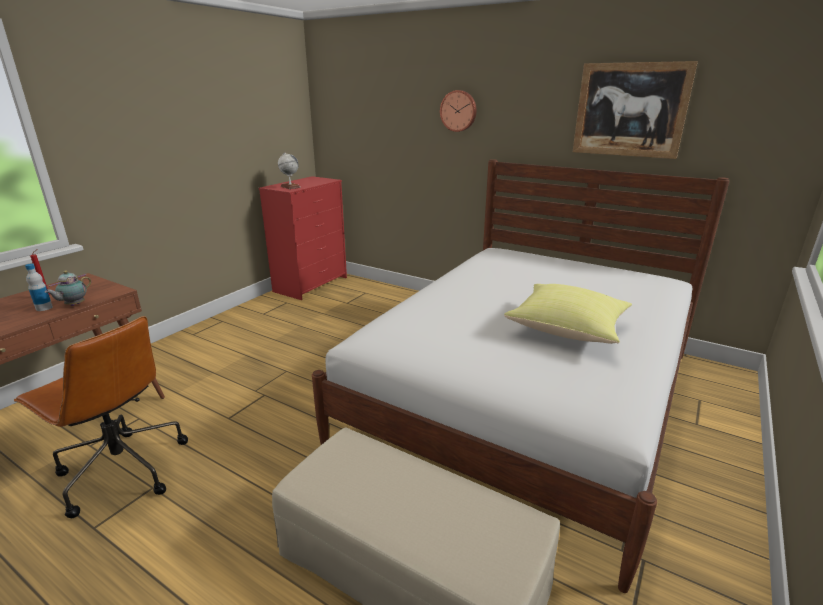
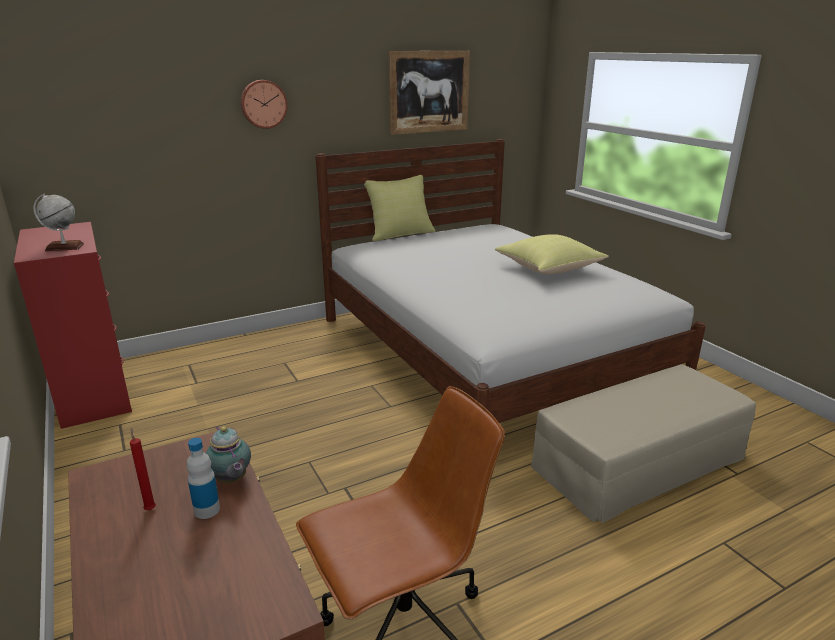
camera: 60 degrees left, 0 degrees up
none -> yellow pillow [364,175,436,241]

